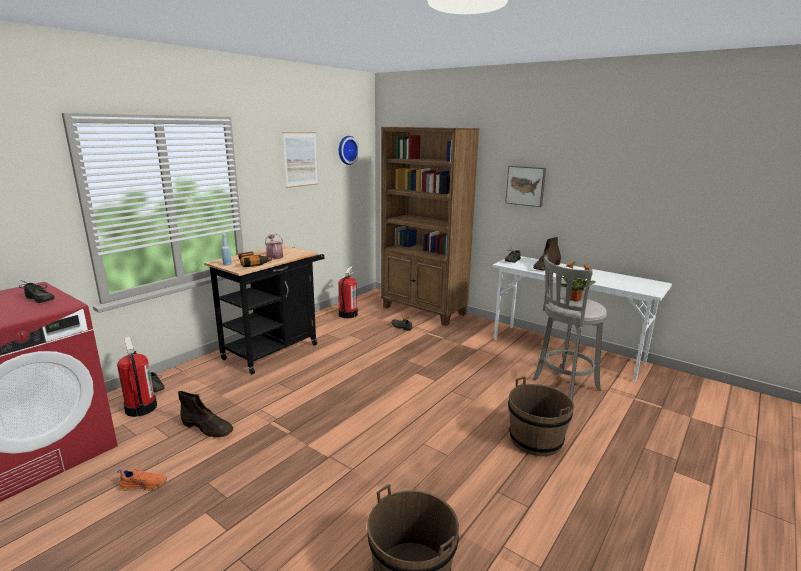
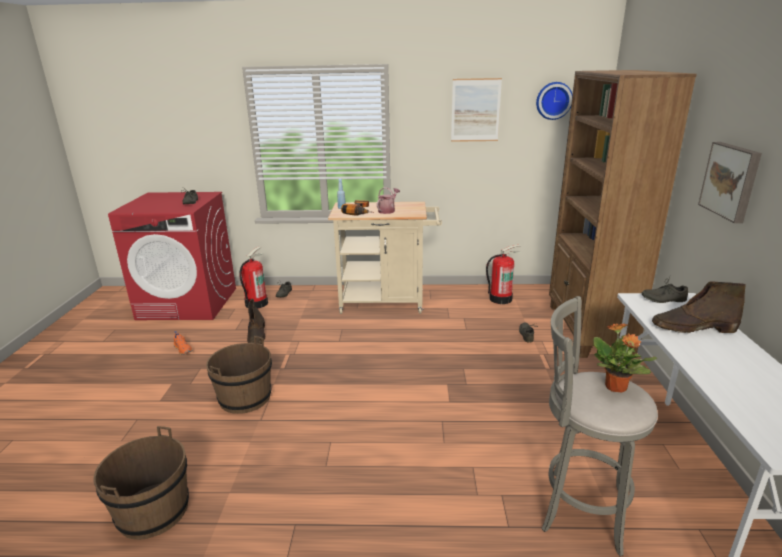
camera: 55 degrees right, 5 degrees up
black cart [204,245,325,374] -> beige cart [328,202,442,314]
brown bucket [508,377,574,456] -> brown bucket moved to [206,336,272,414]

